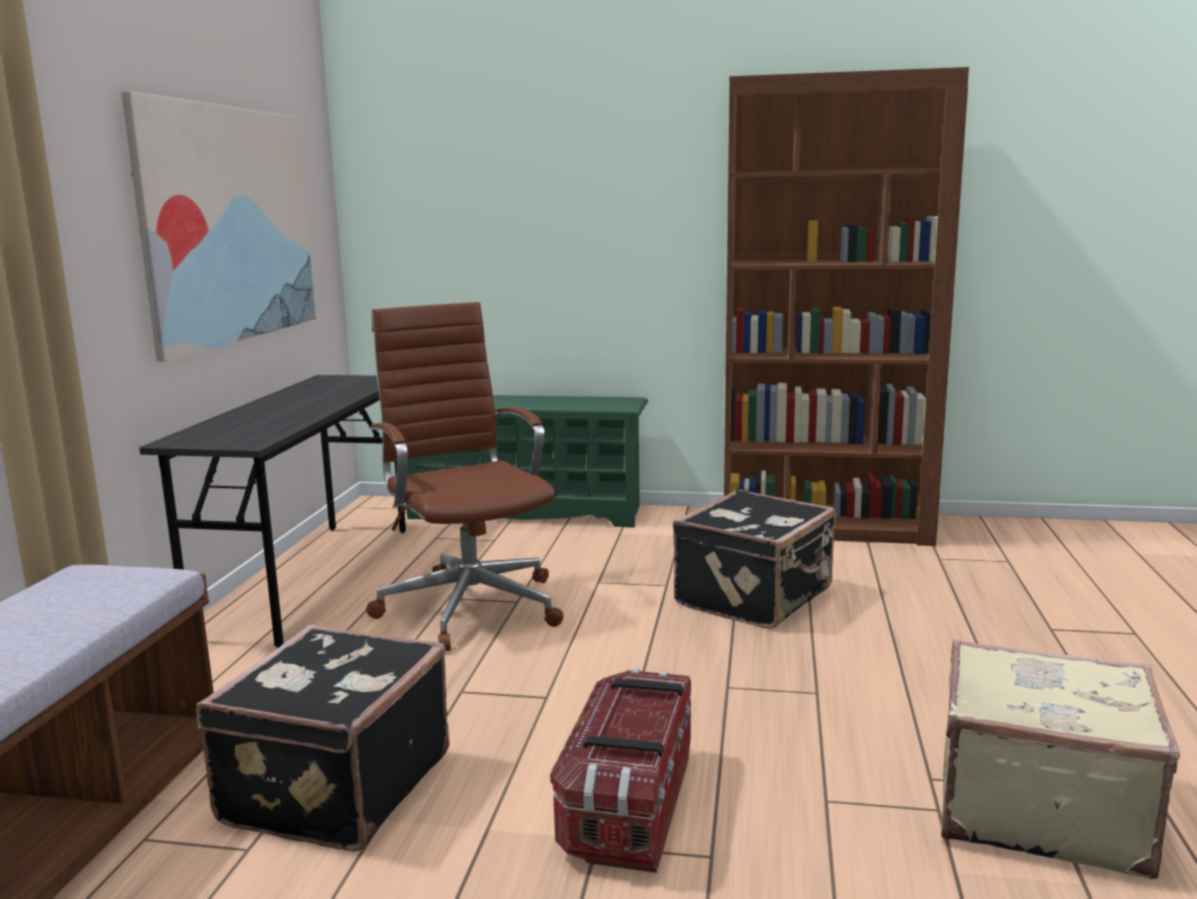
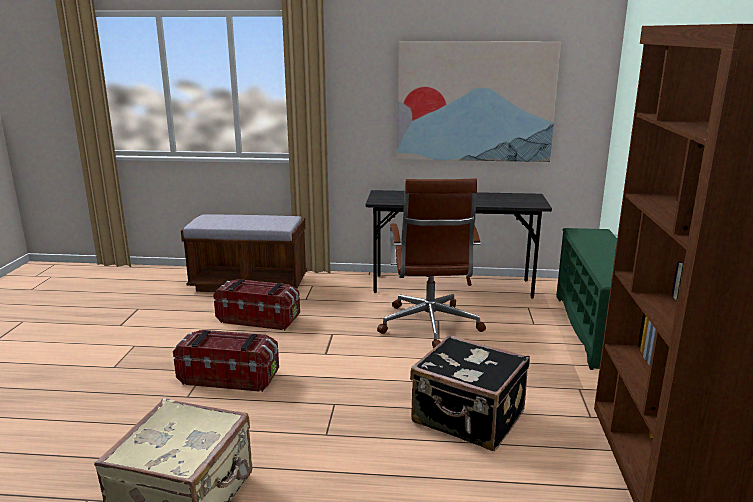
camera: 85 degrees right, 5 degrees up
black suitcase [196,625,450,852] -> storage box [213,279,300,330]
brown office chair [366,302,564,651] -> brown office chair turned 120 degrees clockwise [377,179,486,349]

